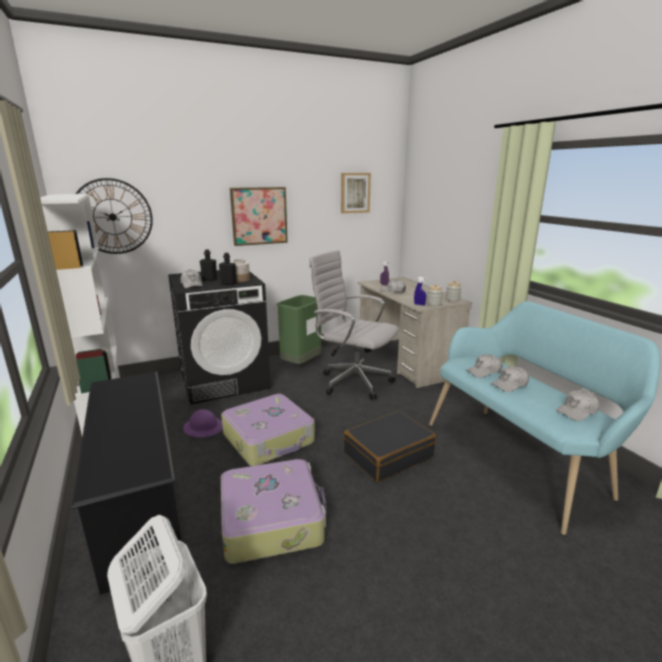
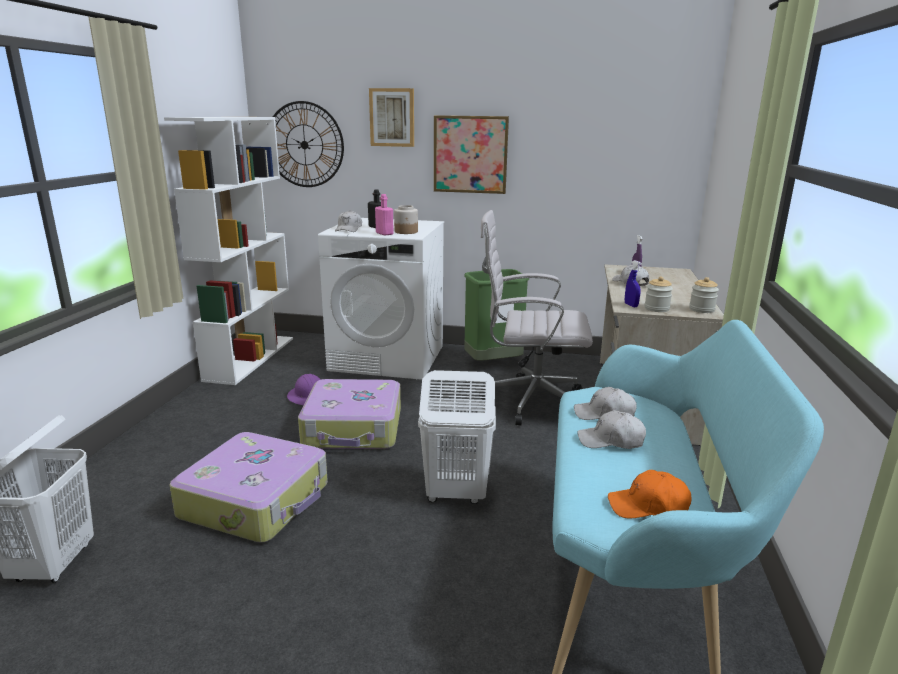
camera: 35 degrees right, 0 degrees up
black shoe rack [71,372,181,595] -> none
black washing machine [168,270,271,405] -> white washing machine [318,218,444,380]
black bottle [219,253,237,285] -> pink bottle [375,194,394,236]
white office chair [309,250,399,400] -> white office chair turned 60 degrees counterclockwise [479,210,593,426]
picture [341,173,371,213] -> picture moved to [369,88,414,147]
black suitcase [344,411,436,482] -> white laundry basket [418,370,496,504]
white cap [556,390,599,421] -> orange cap [608,470,692,518]

